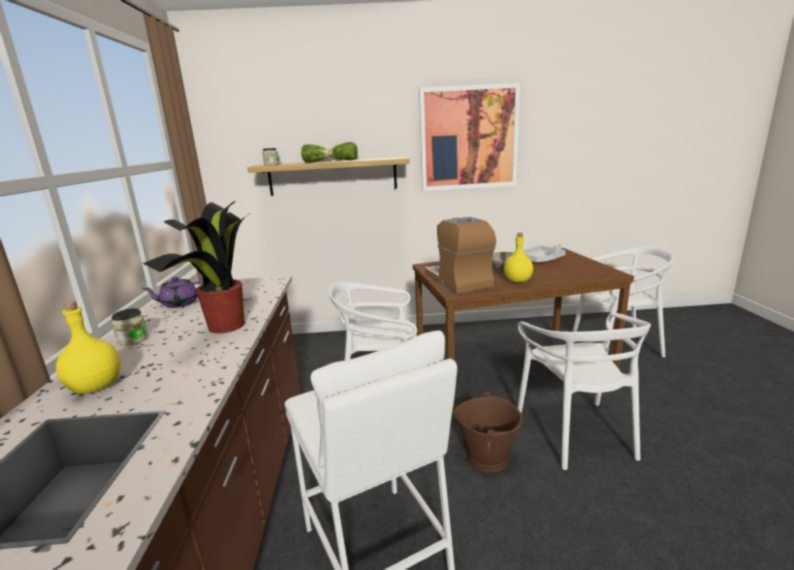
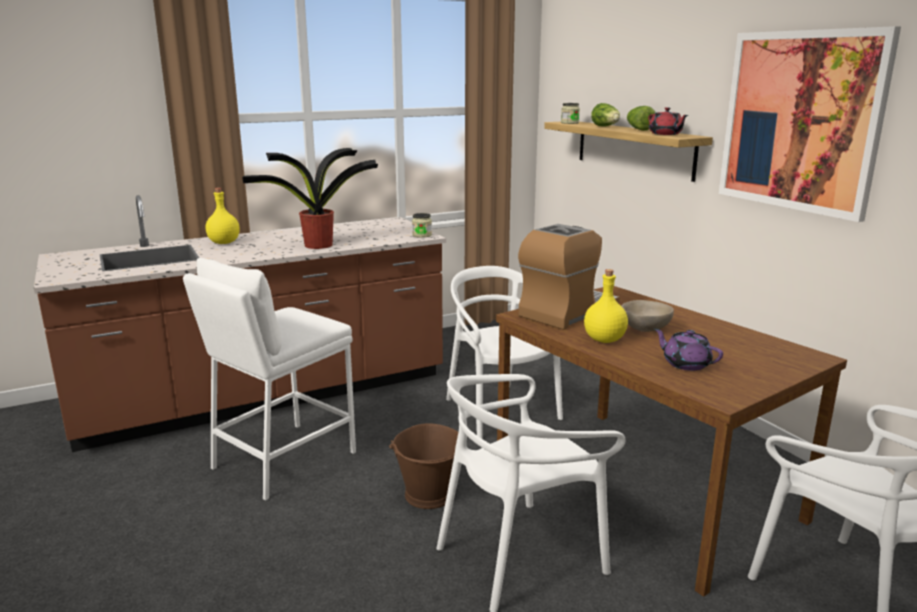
camera: 65 degrees right, 0 degrees up
jar [112,308,149,346] -> jar moved to [412,213,432,238]
purple teapot [142,277,203,308] -> purple teapot moved to [654,328,723,371]
grey tray [523,244,566,262] -> none
none -> red teapot [648,107,688,135]

